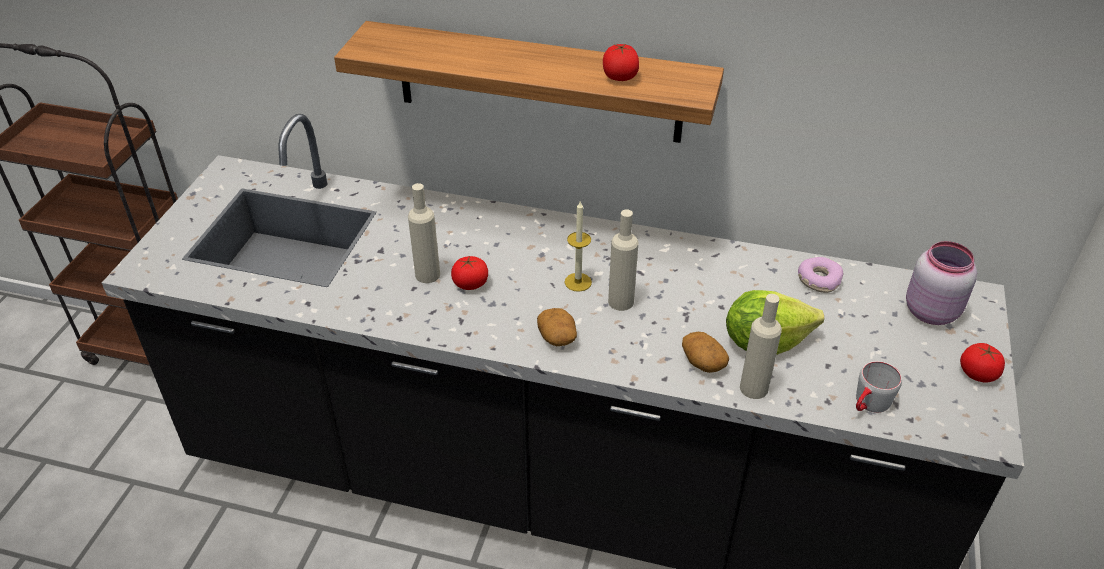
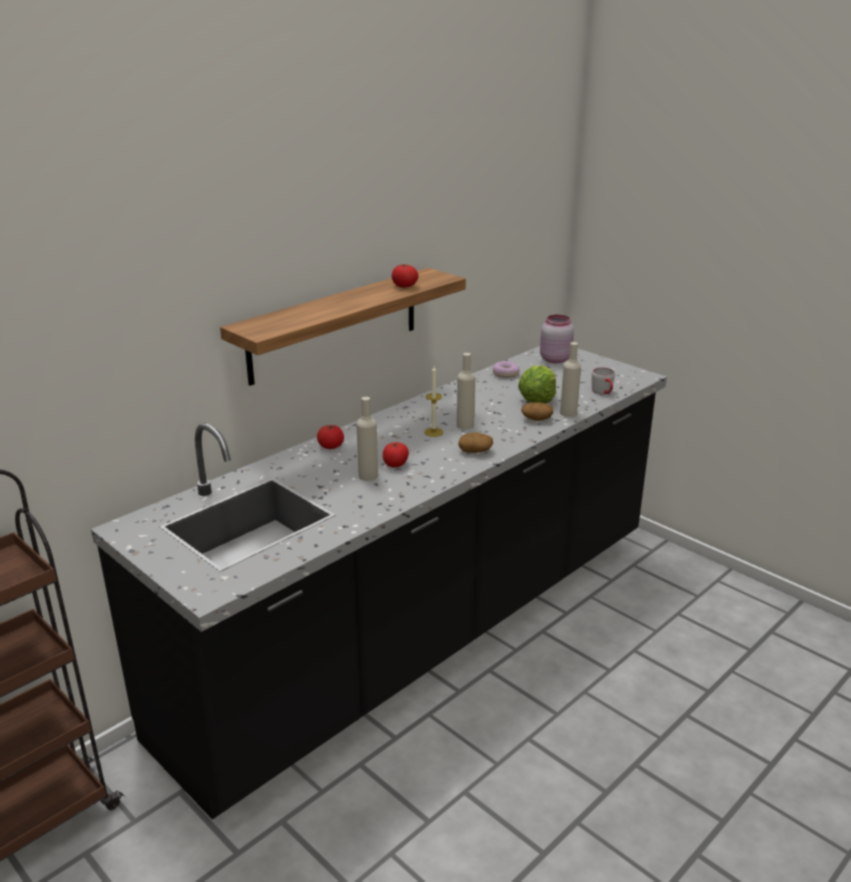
camera: 60 degrees left, 15 degrees down
tomato [960,343,1005,383] -> tomato moved to [317,425,344,449]

